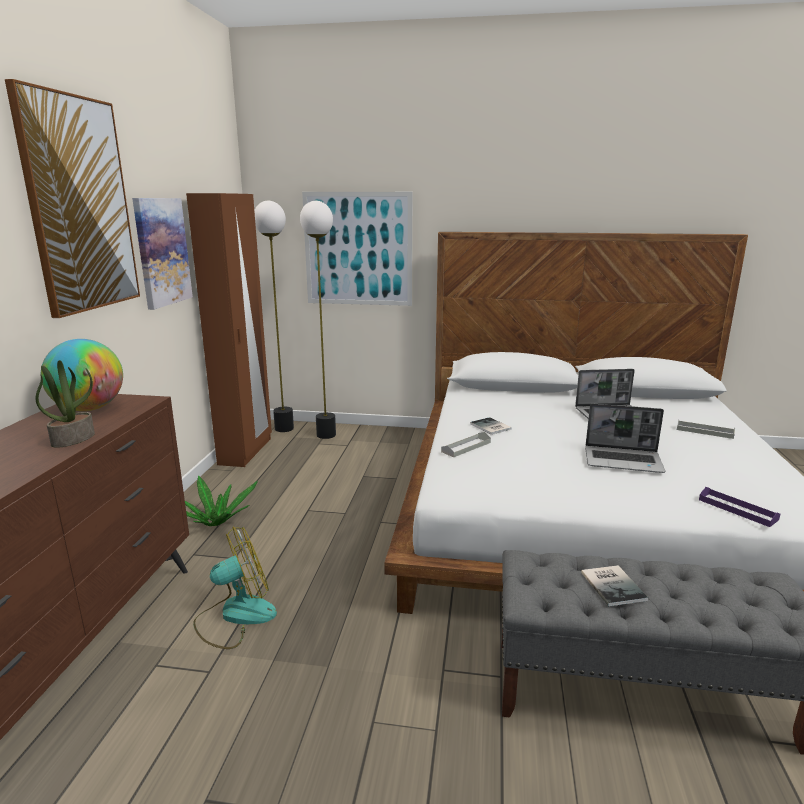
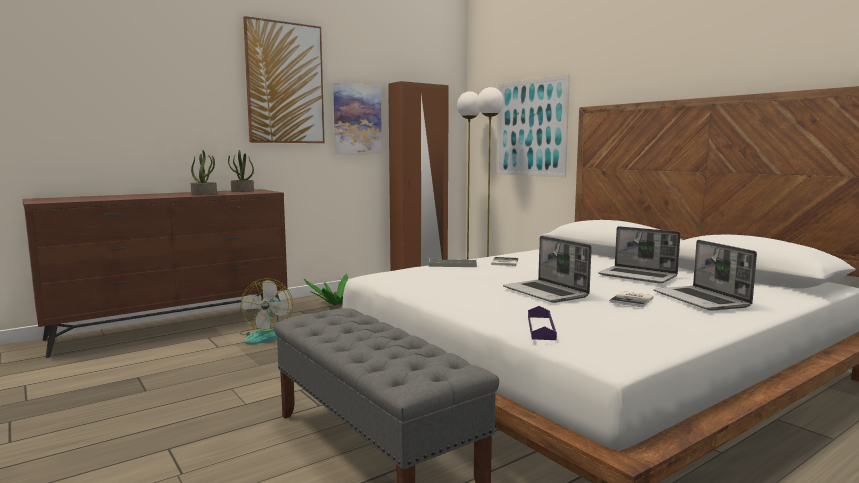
camera: 45 degrees right, 10 degrees down
globe [41,339,123,411] -> potted plant [228,150,254,192]
fan [193,526,277,649] -> fan turned 75 degrees clockwise [240,278,293,344]
book [581,565,648,606] -> book moved to [610,291,654,307]
grey tray [677,419,735,439] -> laptop [653,240,757,311]

